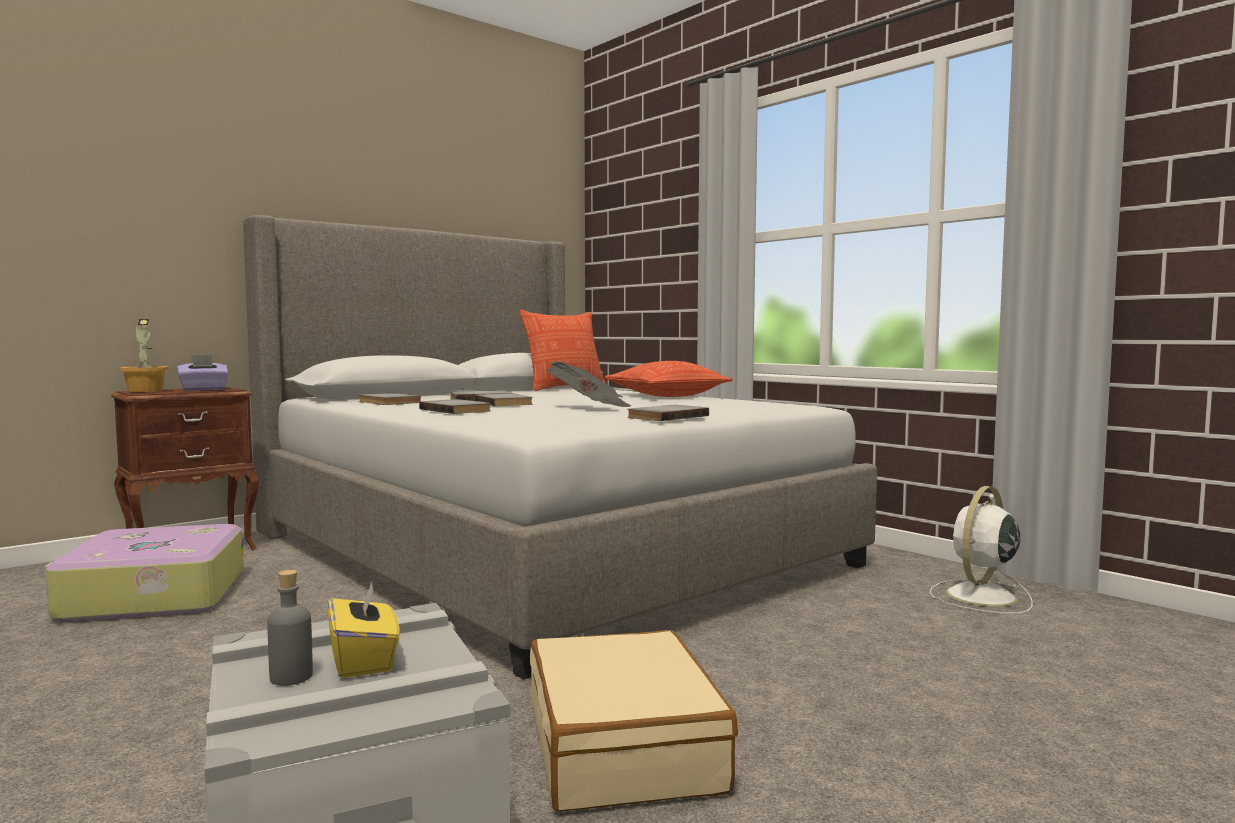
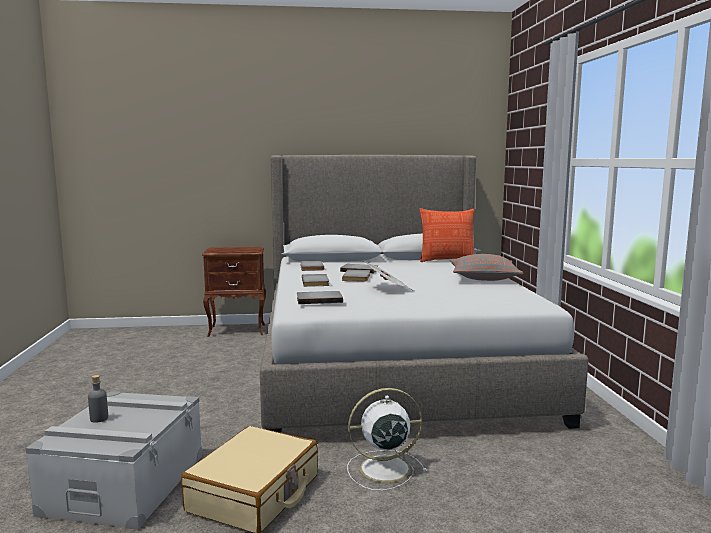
camera: 35 degrees right, 5 degrees up
suitcase [45,524,244,622] -> none
potted plant [119,319,169,392] -> none
purple tissue box [177,355,229,391] -> none
yellow tissue box [327,582,400,678] -> none
orange pillow [604,361,733,397] -> grey pillow [450,254,523,281]
grey book [627,405,709,421] -> grey book moved to [297,291,343,304]
white fan [929,486,1033,614] -> white fan moved to [347,388,427,491]

